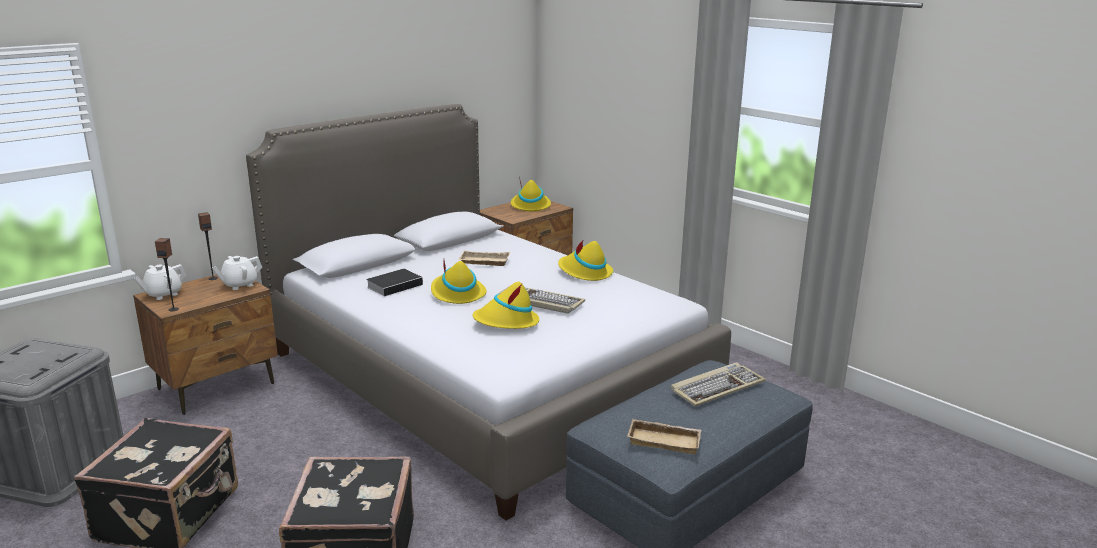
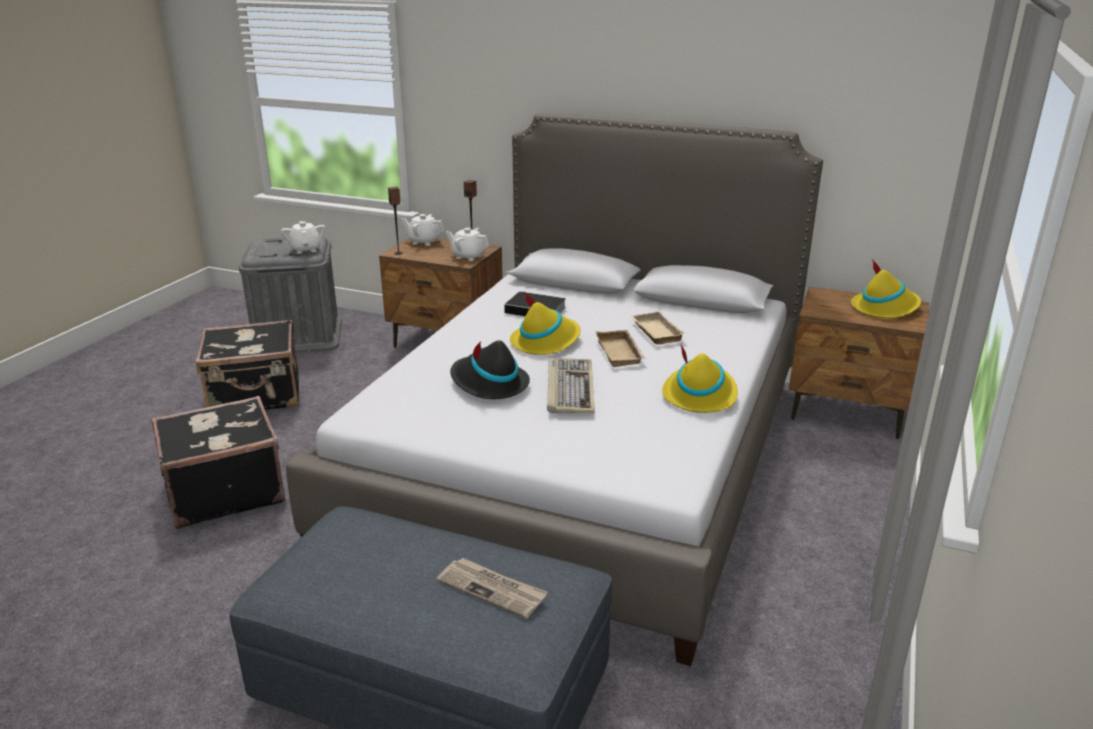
camera: 65 degrees right, 5 degrees up
yellow hat [472,282,539,329] -> black hat [450,340,530,399]
beige tray [627,419,702,454] -> beige tray moved to [595,330,646,367]
keyboard [671,363,766,407] -> newspaper [437,558,548,619]
none -> white teapot [281,221,326,254]

